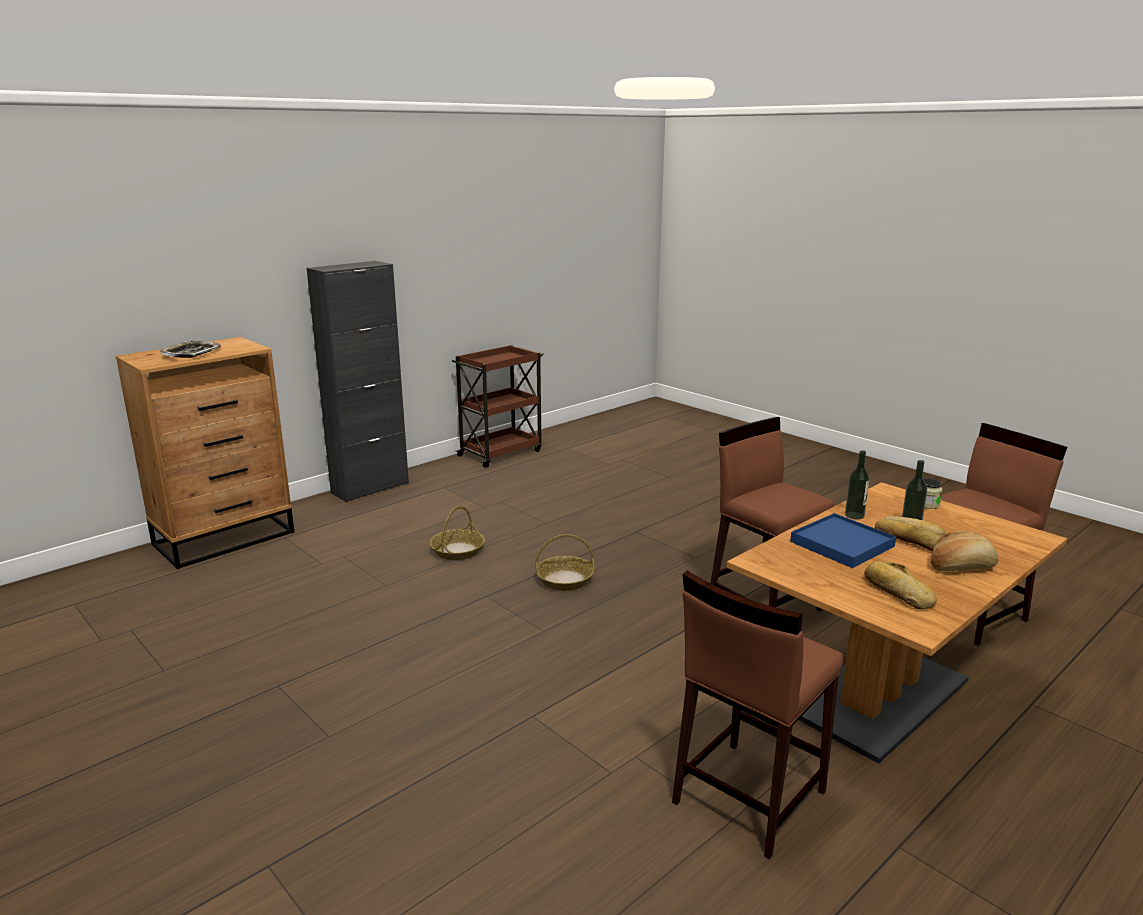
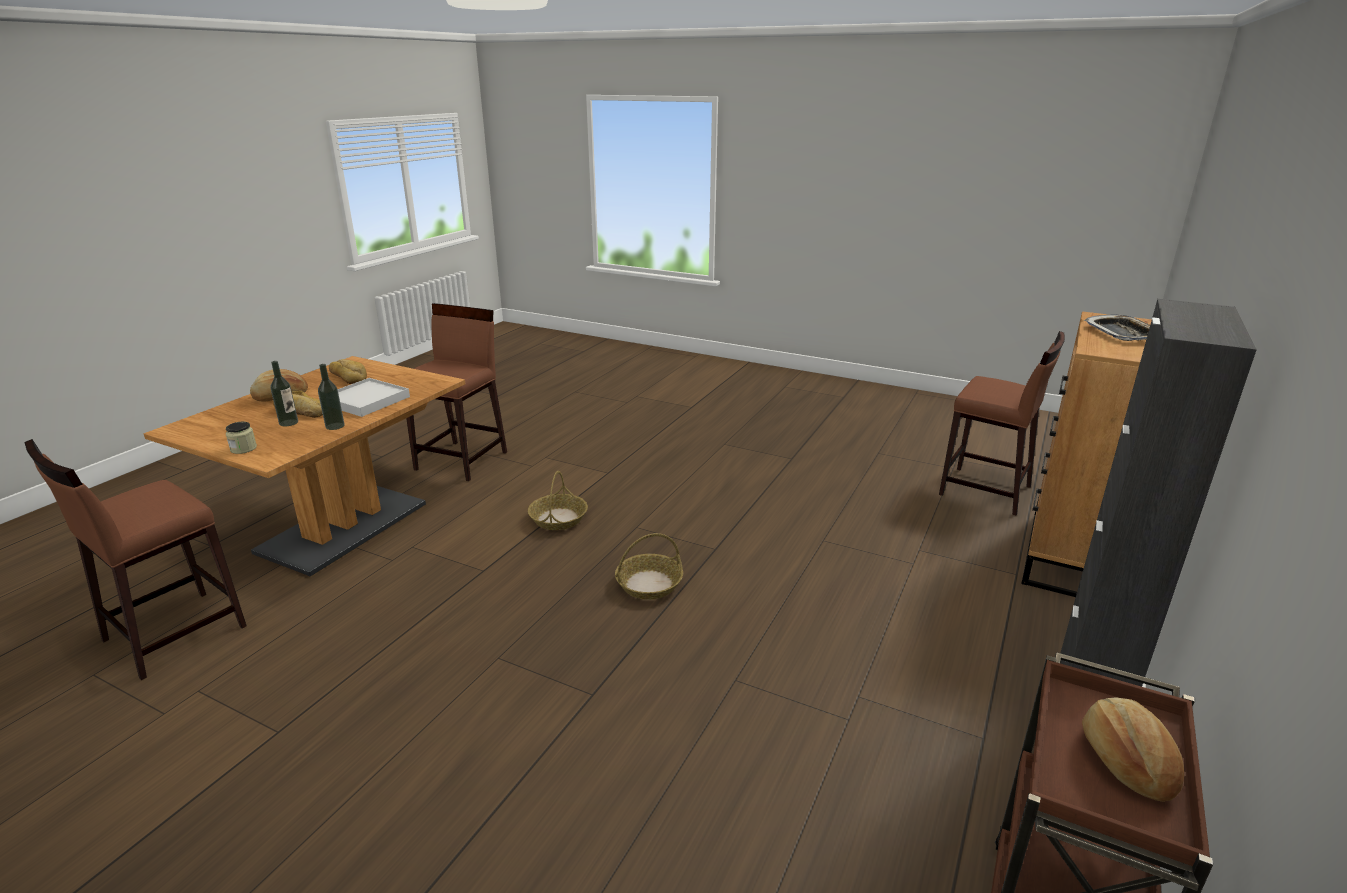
camera: 160 degrees right, 5 degrees up
basket [429,506,485,560] -> basket moved to [528,471,588,530]
brown stool [710,417,834,612] -> brown stool moved to [939,331,1065,515]
blue tray [790,513,896,568] -> white tray [338,378,410,417]
none -> bread [1082,698,1184,802]

